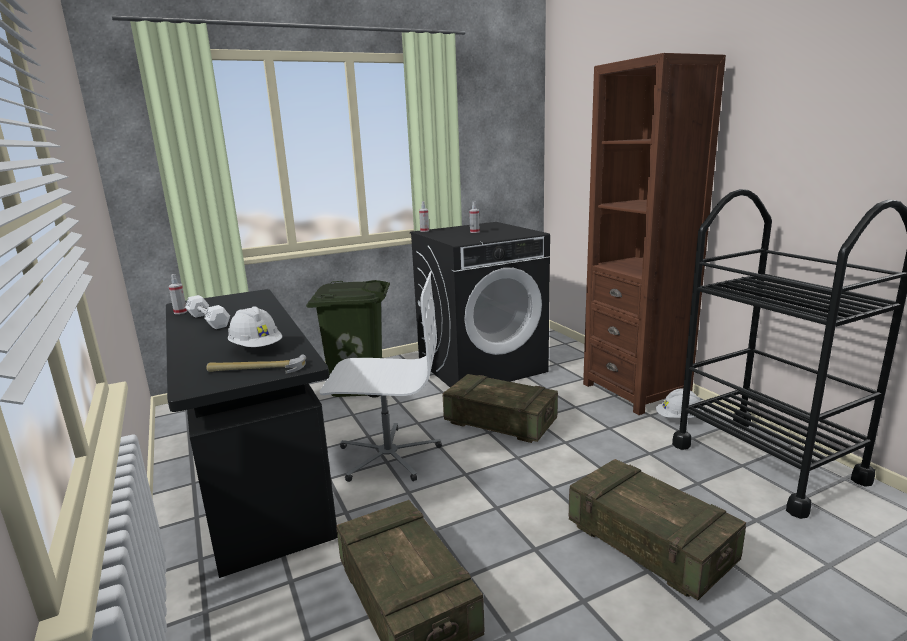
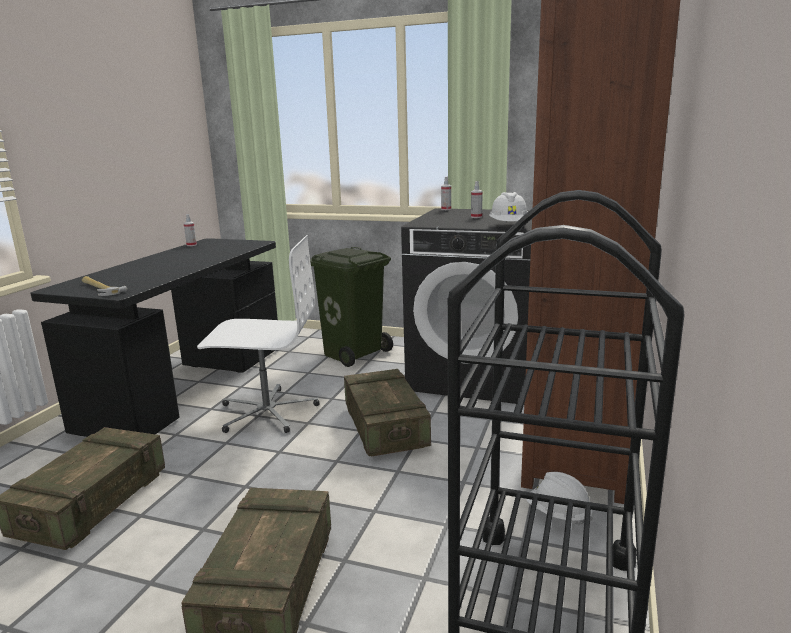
camera: 45 degrees right, 0 degrees up
white dumbbell [185,295,230,329] -> none
white hard hat [228,306,282,347] -> white hard hat moved to [489,192,528,223]
white office chair [320,271,442,482] -> white office chair turned 45 degrees counterclockwise [197,235,319,433]

